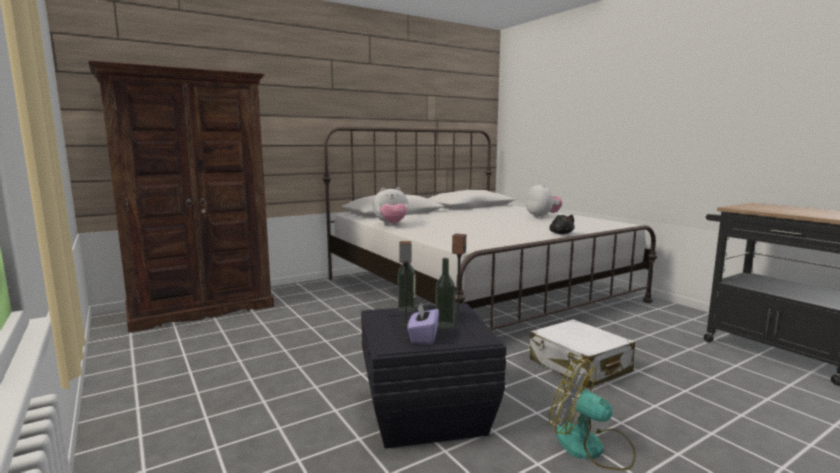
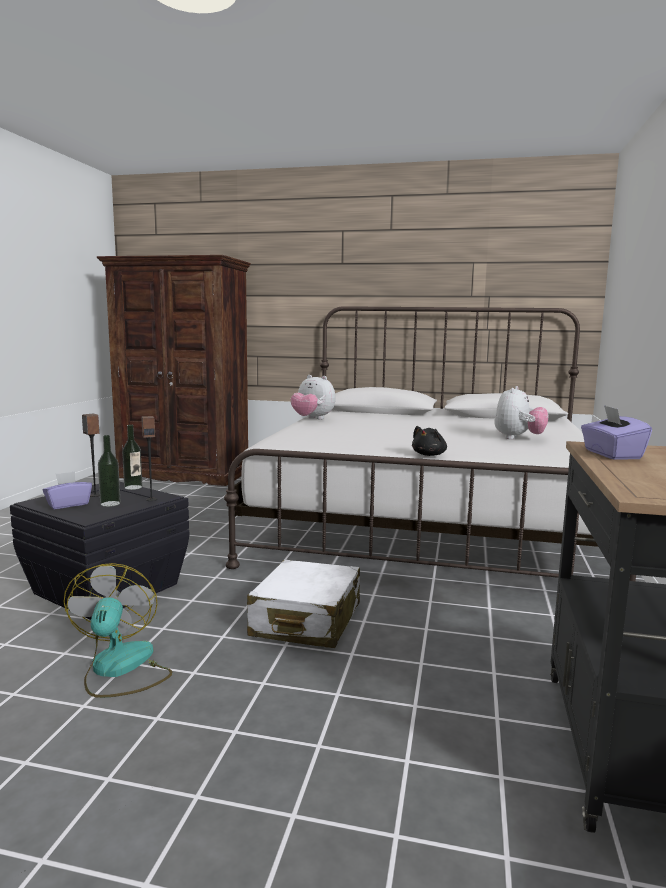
camera: 45 degrees right, 0 degrees up
none -> purple tissue box [581,405,652,460]

